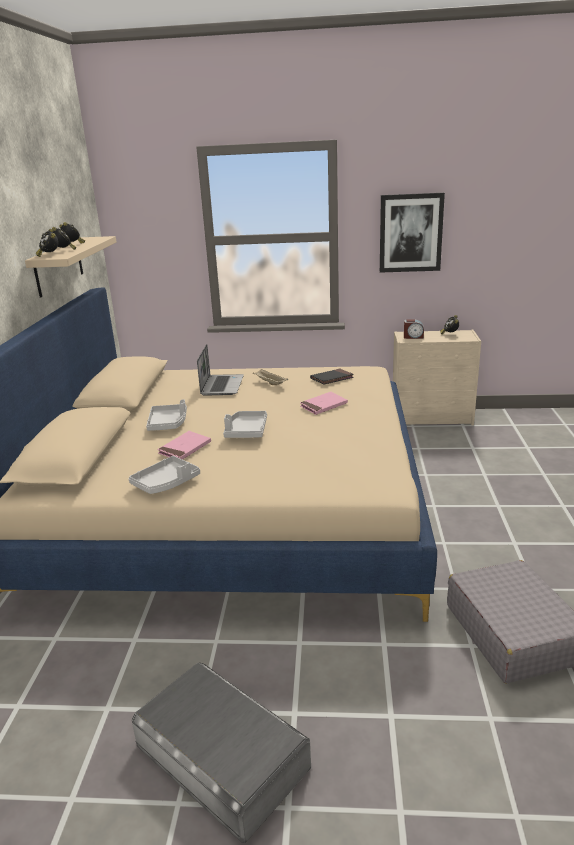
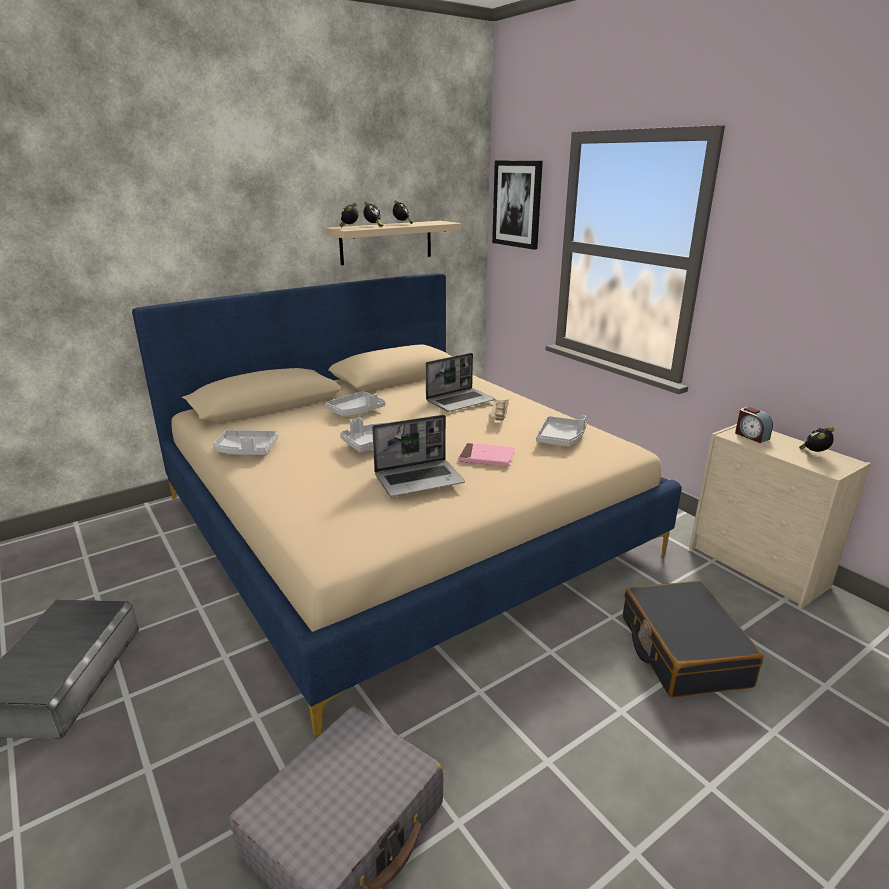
camera: 50 degrees right, 0 degrees up
pink book [157,431,211,460] -> none
black book [310,368,354,385] -> grey tray [536,415,587,446]
picture [380,193,445,273] -> picture moved to [492,161,543,250]
none -> laptop [372,415,465,497]
none -> black suitcase [623,581,764,697]

